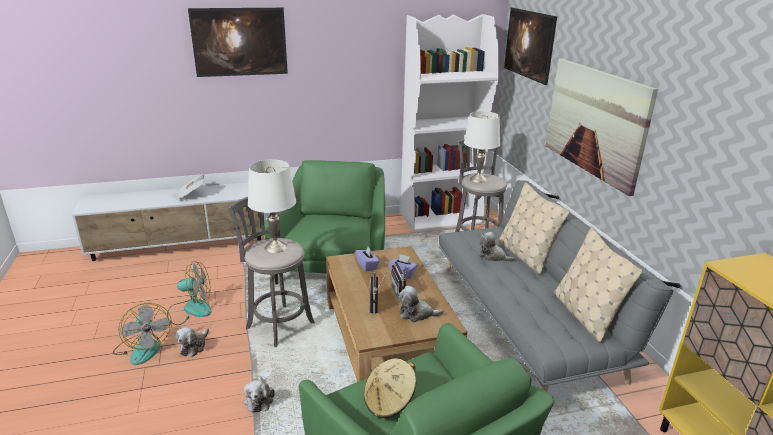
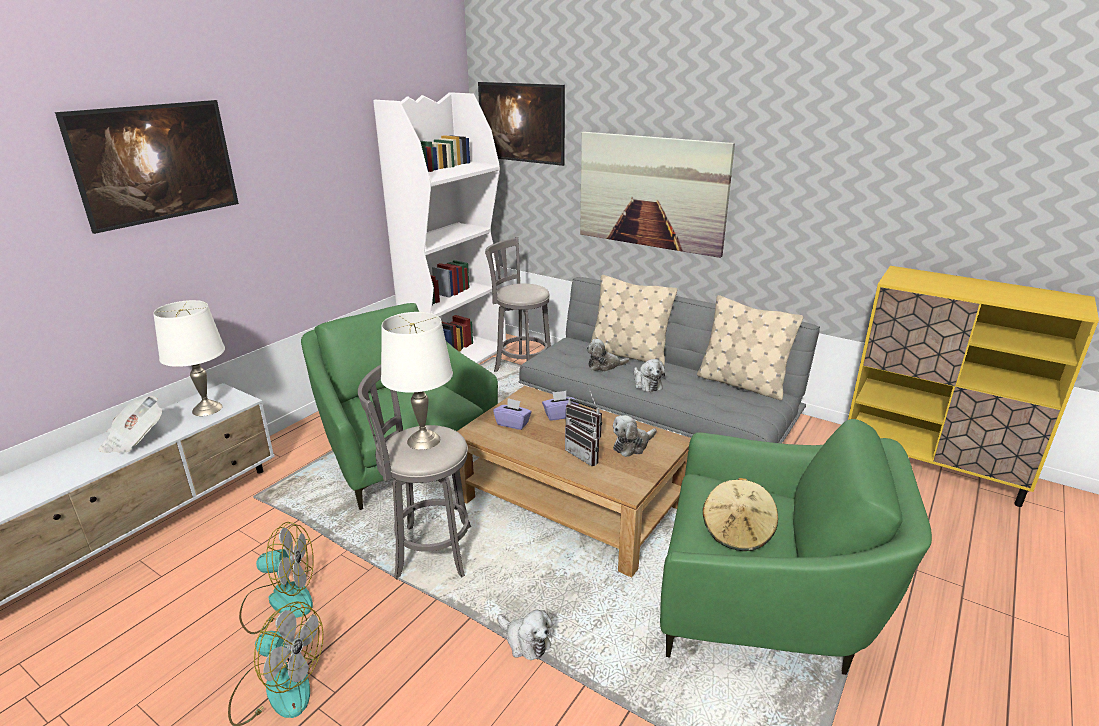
camera: 40 degrees left, 0 degrees up
fan [167,261,211,325] -> fan turned 45 degrees clockwise [239,522,314,634]
plush toy [176,327,209,357] -> plush toy moved to [634,359,665,392]
white table lamp [464,111,500,183] -> white table lamp moved to [153,300,225,416]

